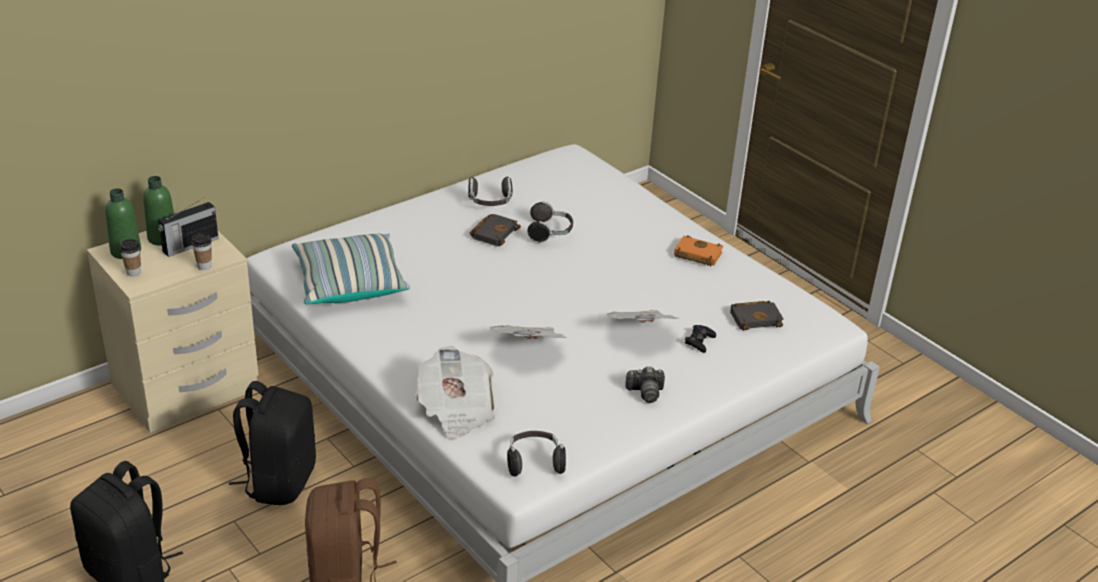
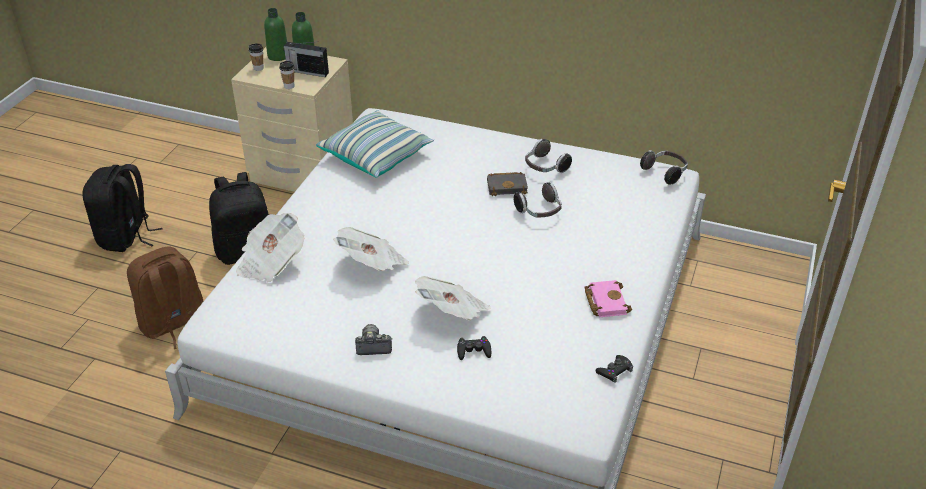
camera: 60 degrees right, 5 degrees up
headphones [507,431,566,477] -> headphones moved to [640,150,688,185]
camera [625,367,665,403] -> camera turned 120 degrees clockwise [355,324,393,355]
orange book [674,235,723,266] -> pink book [584,280,632,317]
black book [730,301,784,330] -> none
none -> black game controller [596,355,633,383]

